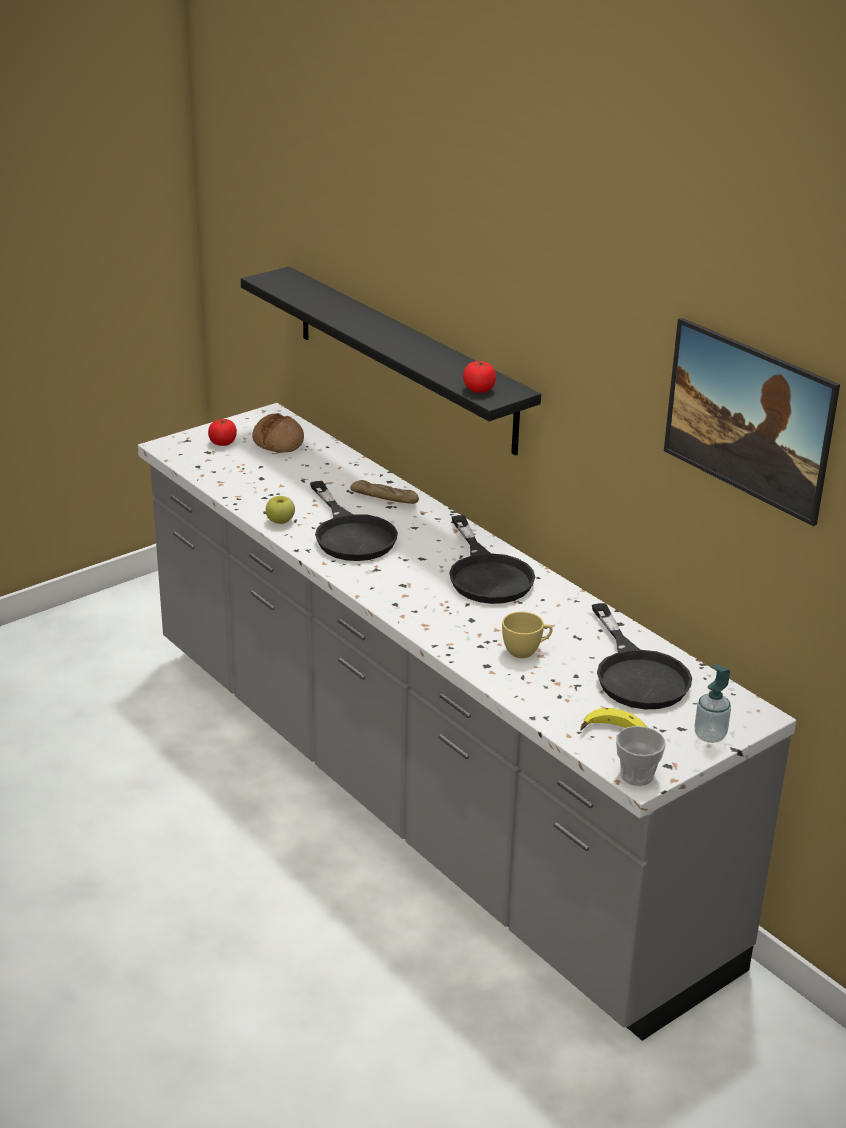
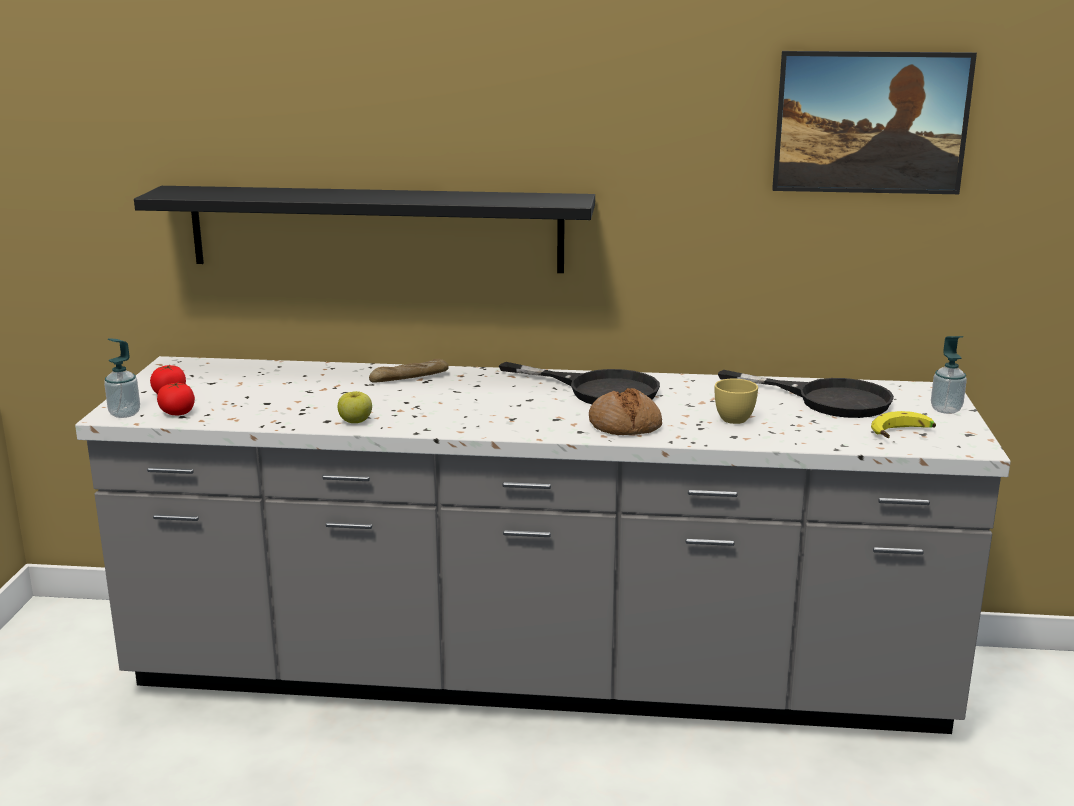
camera: 45 degrees left, 10 degrees down
bread [252,414,304,453] -> bread moved to [589,388,662,435]
black frying pan [310,481,398,561] -> none
tomato [463,361,496,393] -> tomato moved to [157,382,195,415]
cup [616,726,666,786] -> none
none -> soap dispenser [104,338,140,418]

